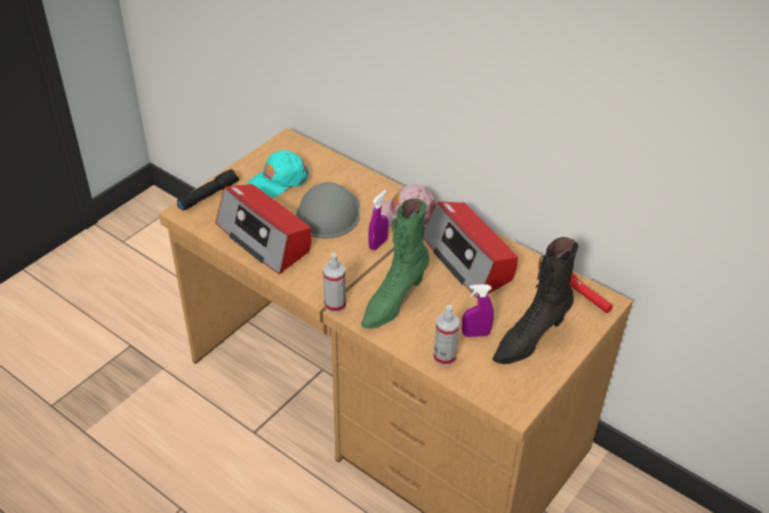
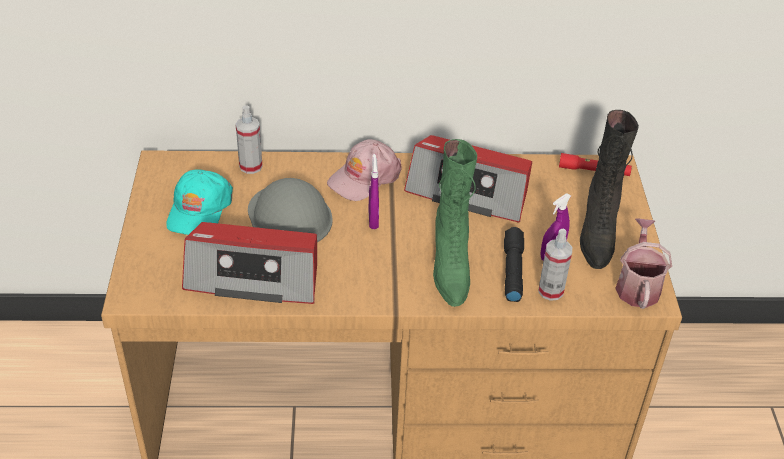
camera: 40 degrees left, 0 degrees up
black flashlight [176,169,239,211] -> black flashlight moved to [504,227,524,302]
spray bottle [323,253,346,313] -> spray bottle moved to [235,105,263,174]
none -> watering can [615,218,672,309]

